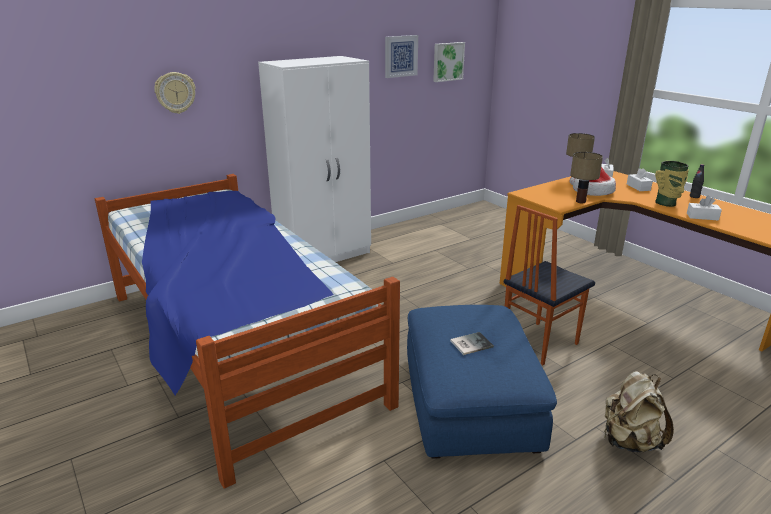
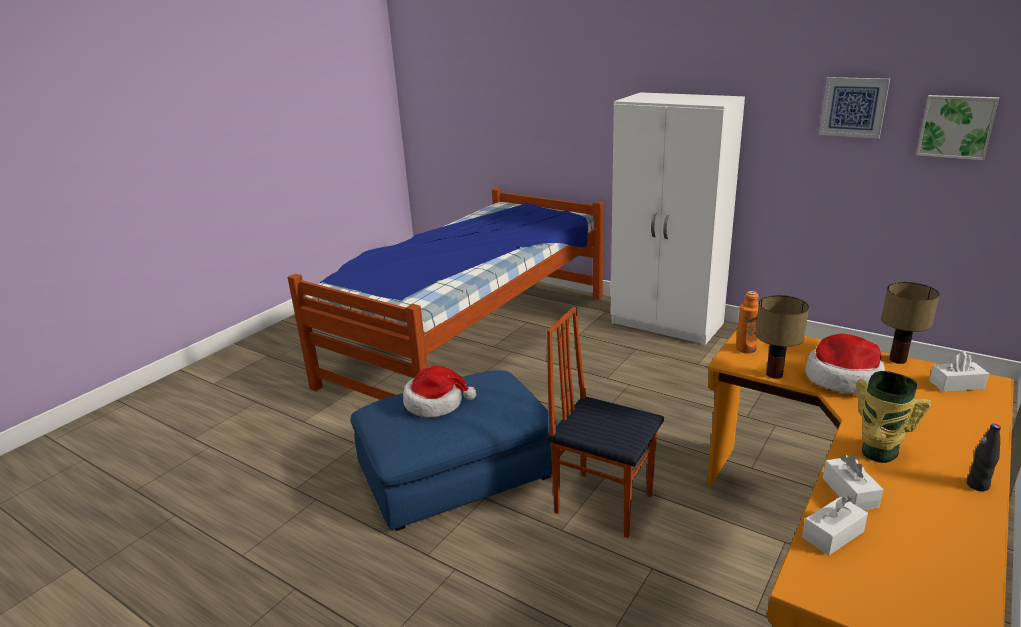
camera: 70 degrees right, 0 degrees up
wall clock [154,72,196,114] -> none
book [450,332,494,355] -> hat [403,366,476,417]
beige backpack [604,371,674,452] -> none
white tissue box [627,168,653,191] -> white tissue box moved to [802,496,868,556]
none -> orange bottle [736,291,759,354]

